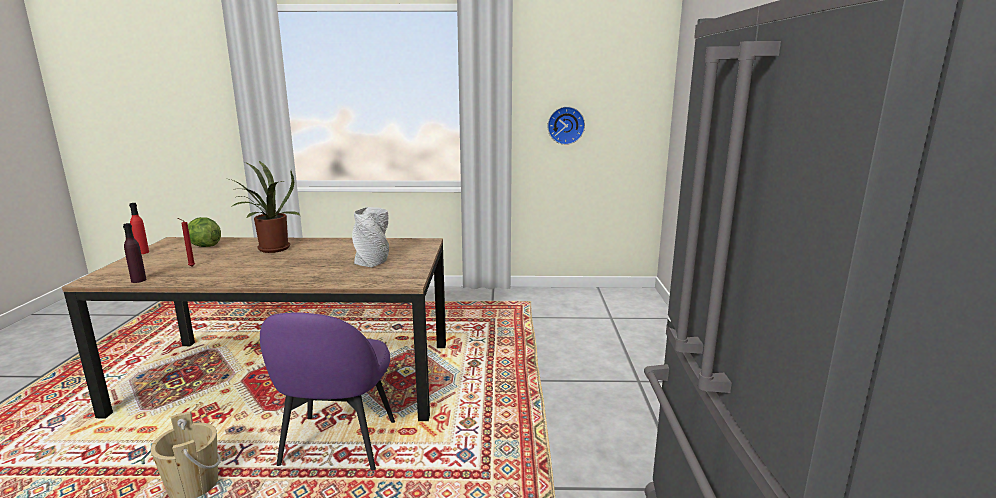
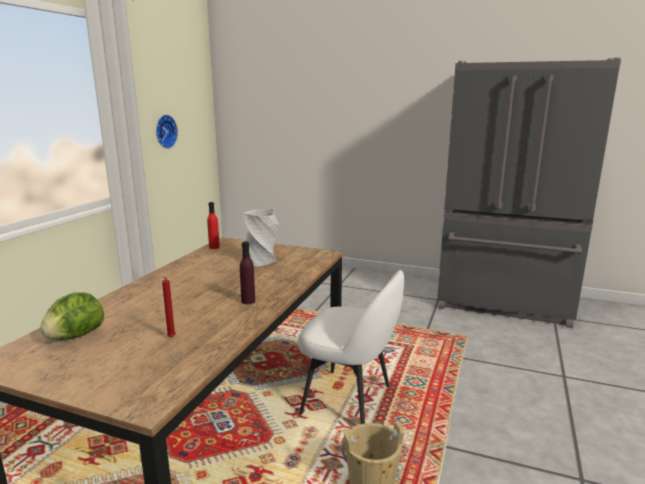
camera: 70 degrees left, 0 degrees up
purple bottle [123,223,146,283] -> purple bottle moved to [240,241,255,304]
red bottle [129,203,149,254] -> red bottle moved to [207,202,220,249]
potted plant [230,160,300,253] -> none
purple chair [260,312,395,470] -> white chair [298,270,404,424]

